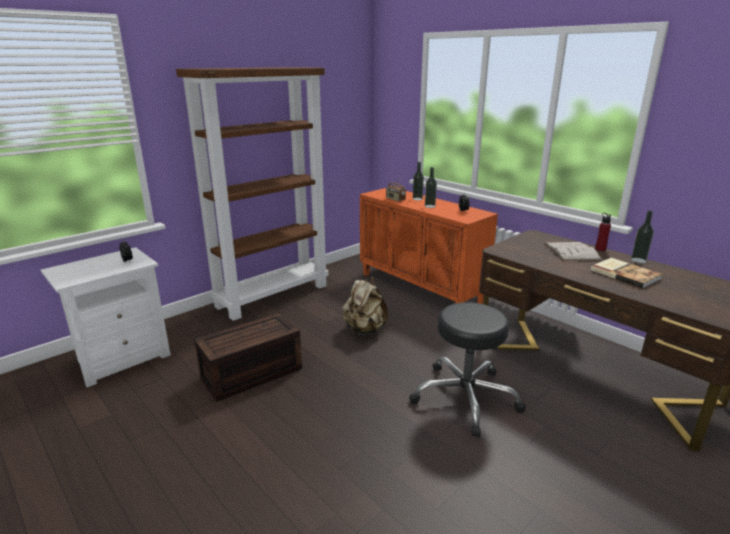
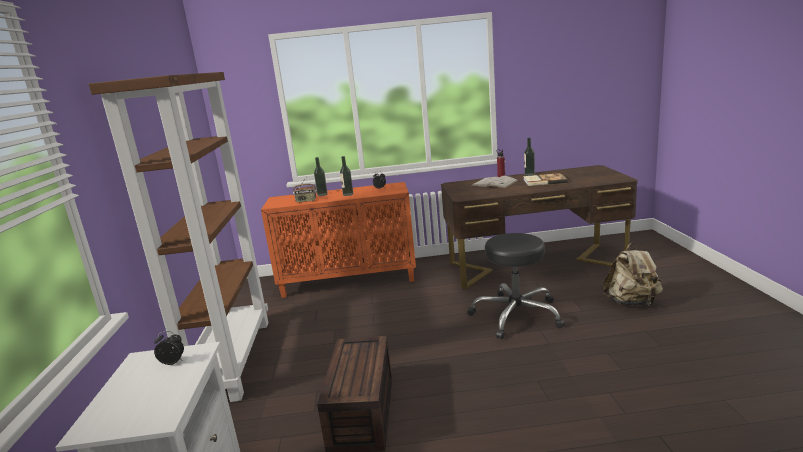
camera: 50 degrees left, 5 degrees down
beige backpack [342,276,388,336] -> beige backpack moved to [603,242,663,306]

